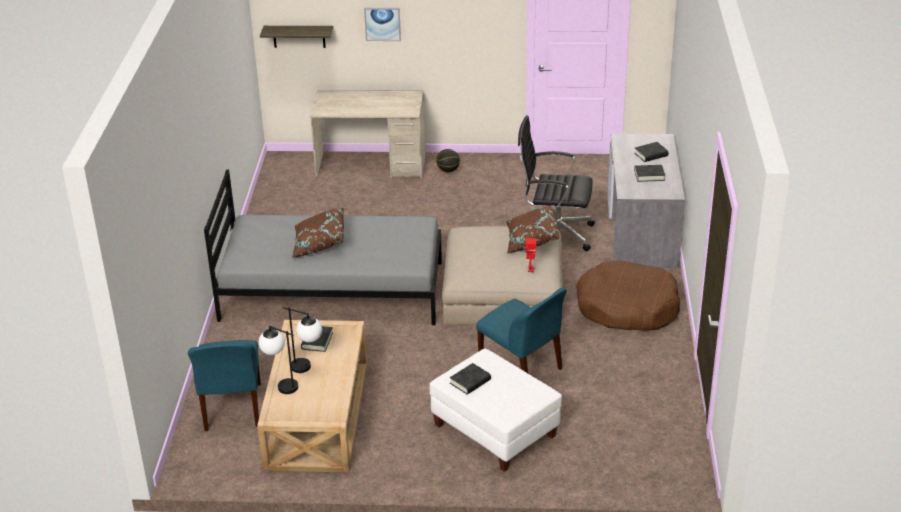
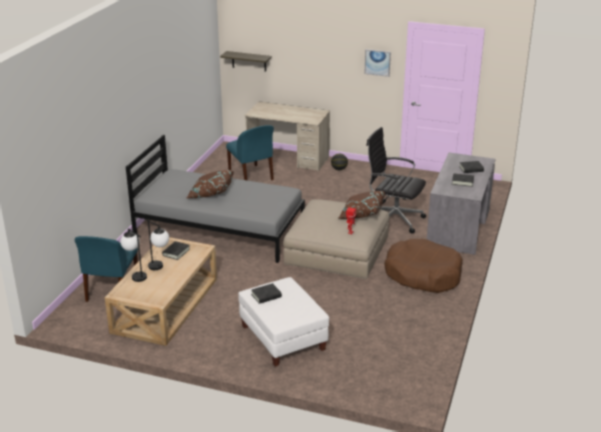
camera: 15 degrees right, 5 degrees down
picture [364,8,401,41] -> picture moved to [364,49,391,77]
blue chair [476,287,567,373] -> blue chair moved to [226,125,274,180]

